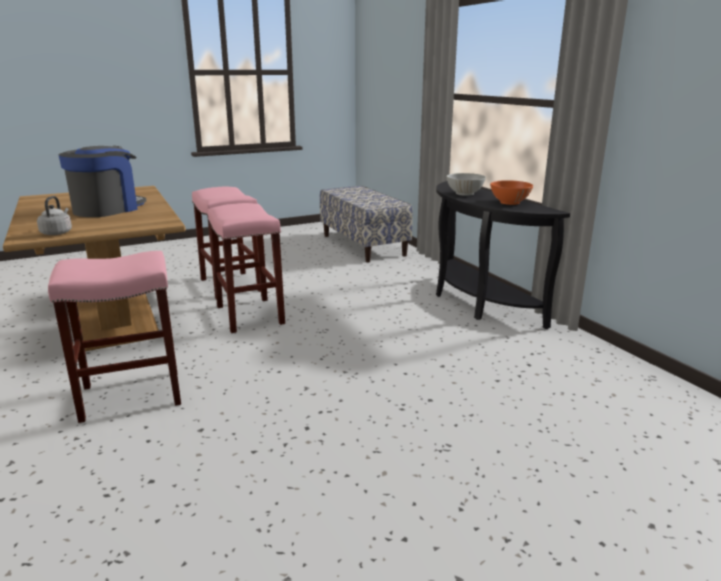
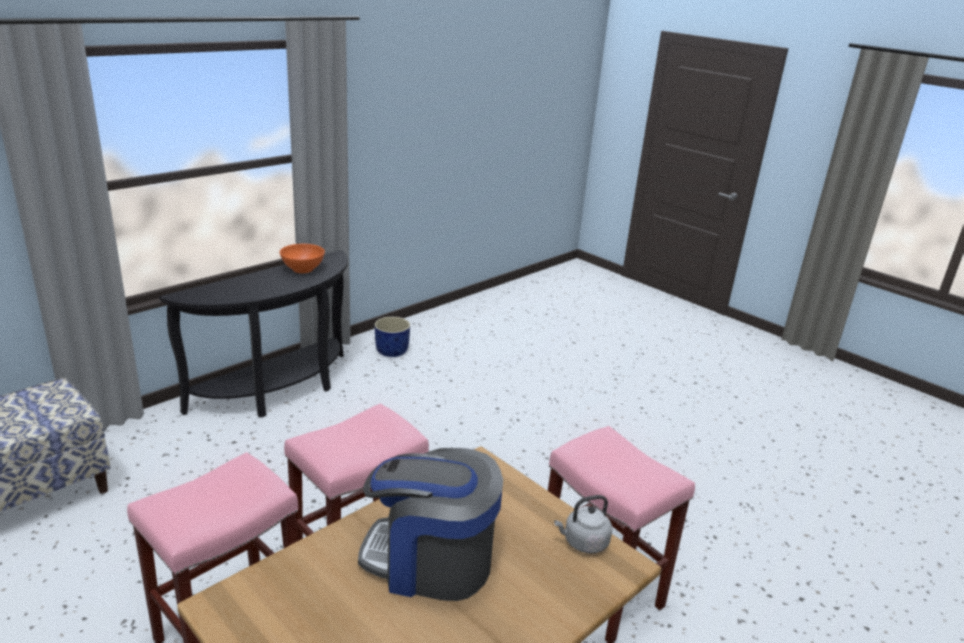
camera: 110 degrees left, 5 degrees up
white bowl [446,173,486,196] -> none
none -> blue planter [375,317,410,357]

